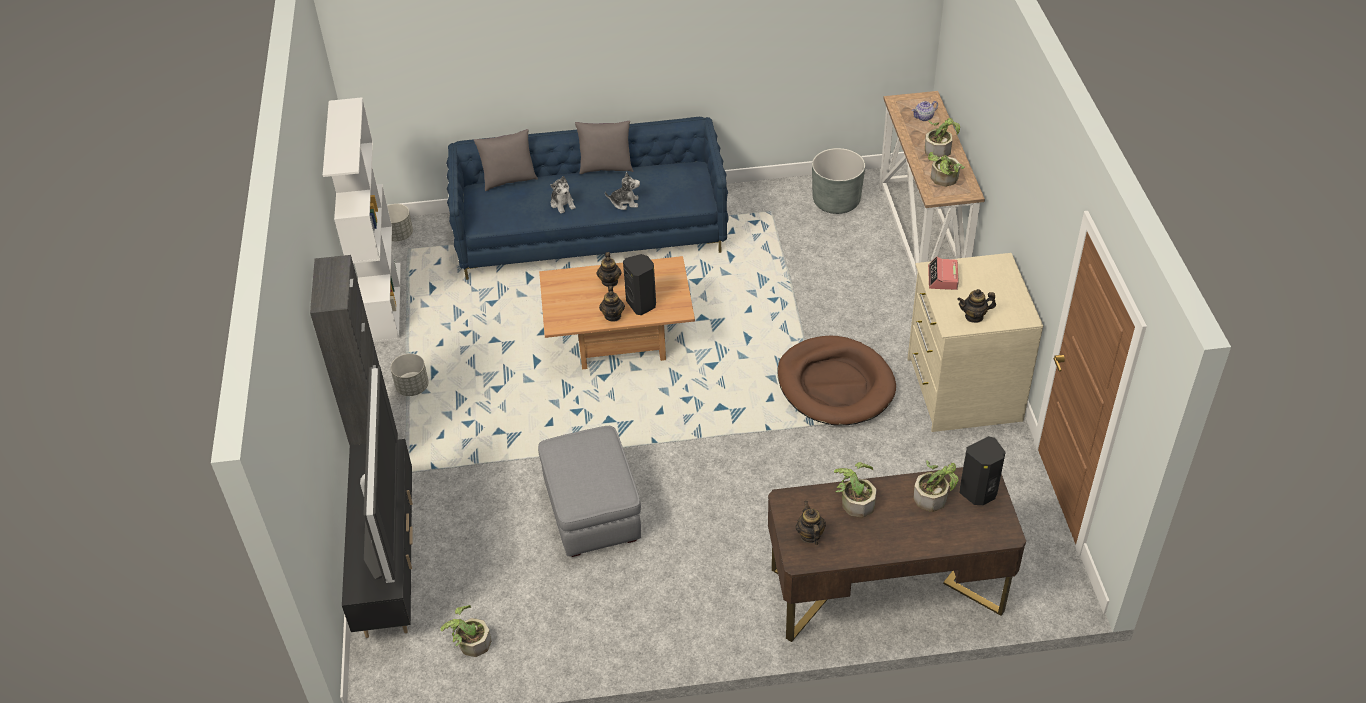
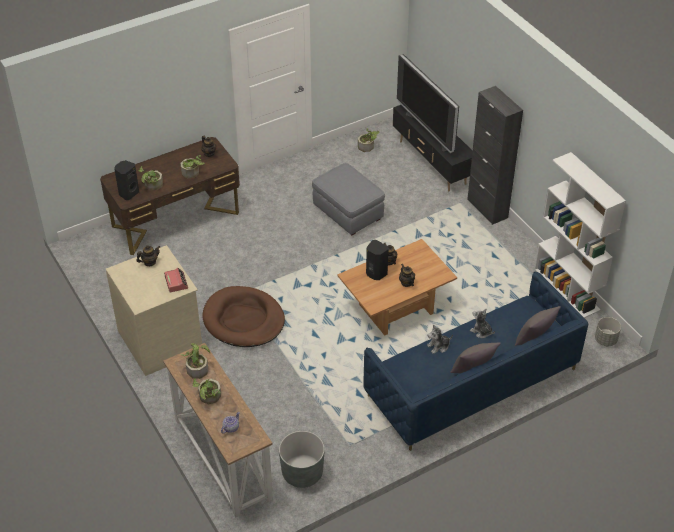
camera: 155 degrees right, 0 degrees up
grey planter [391,354,429,396] -> none

